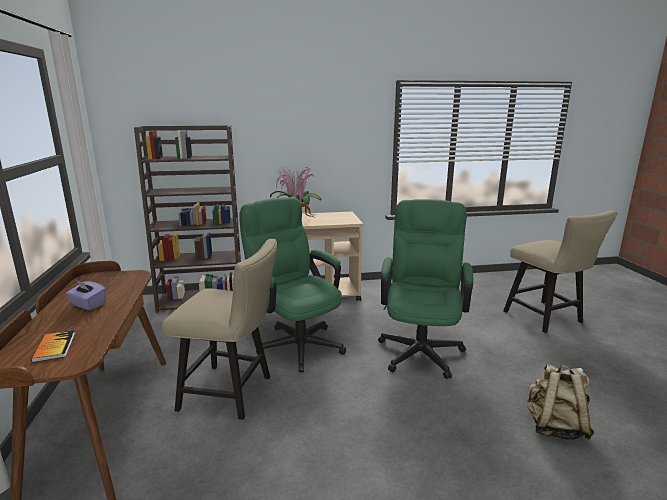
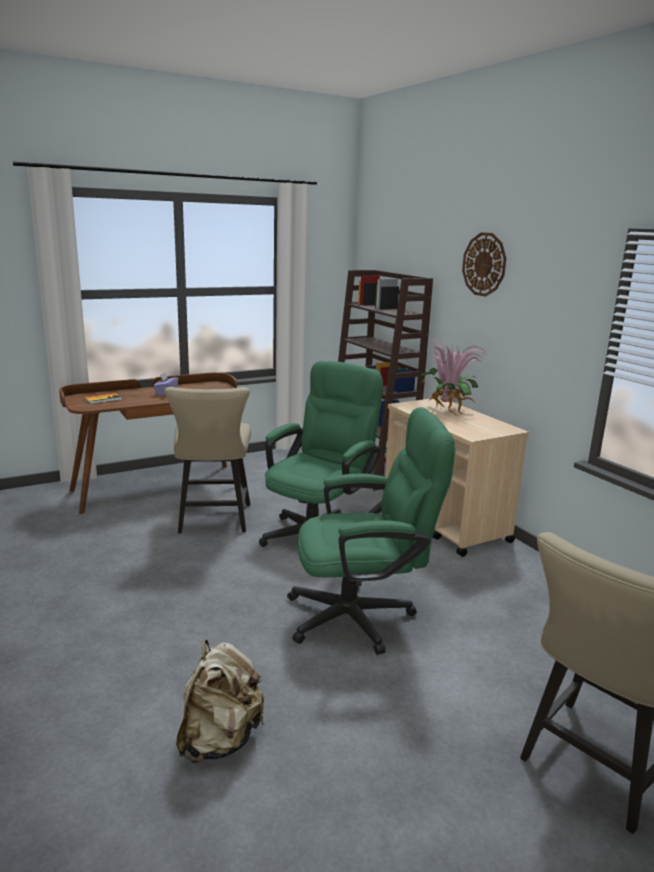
camera: 70 degrees right, 0 degrees up
none -> wall clock [462,232,506,297]

